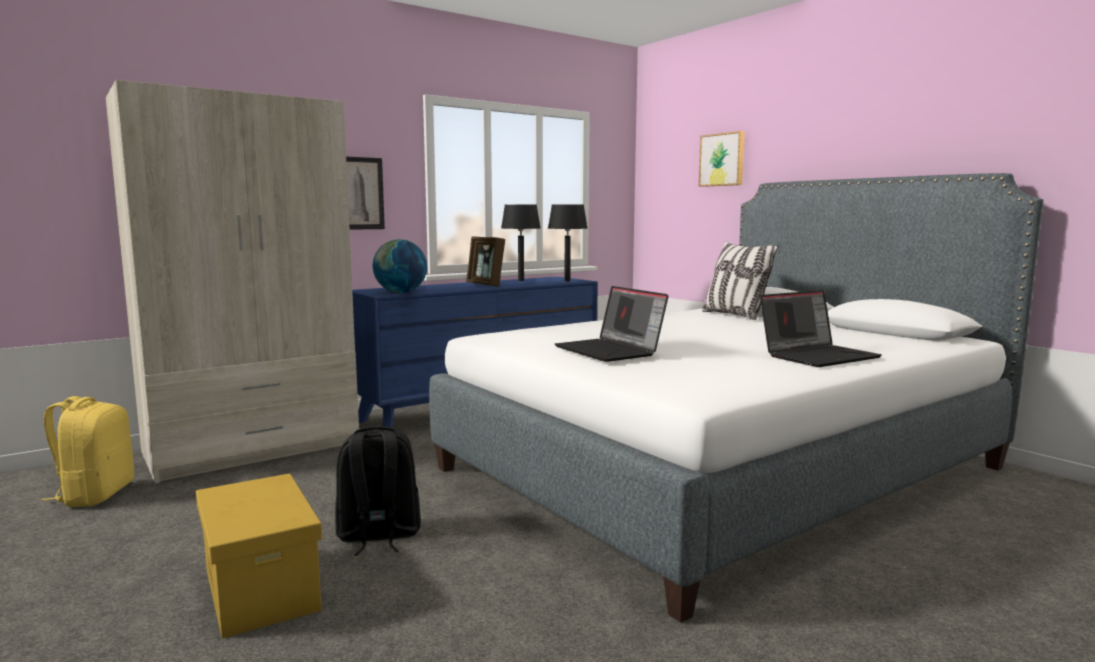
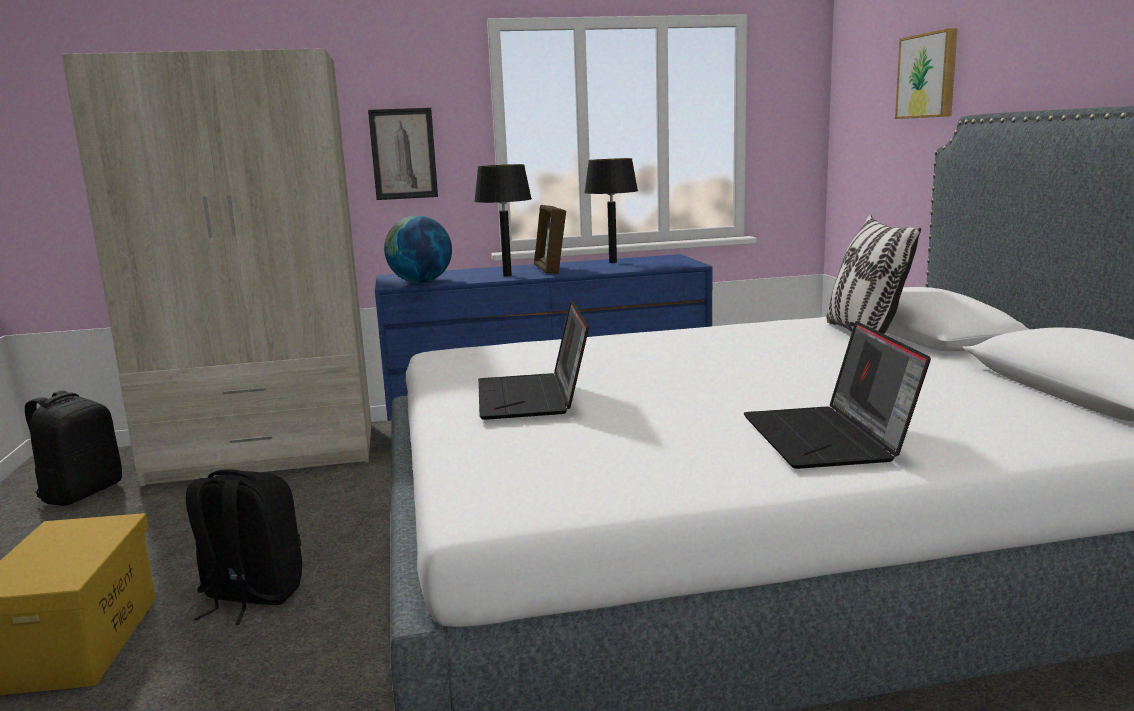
camera: 25 degrees right, 5 degrees up
yellow backpack [42,396,134,507] -> black backpack [25,390,122,506]
black table lamp [548,204,588,282] -> black table lamp moved to [474,164,532,276]
laptop [760,290,882,367] -> laptop turned 90 degrees clockwise [744,321,931,469]

